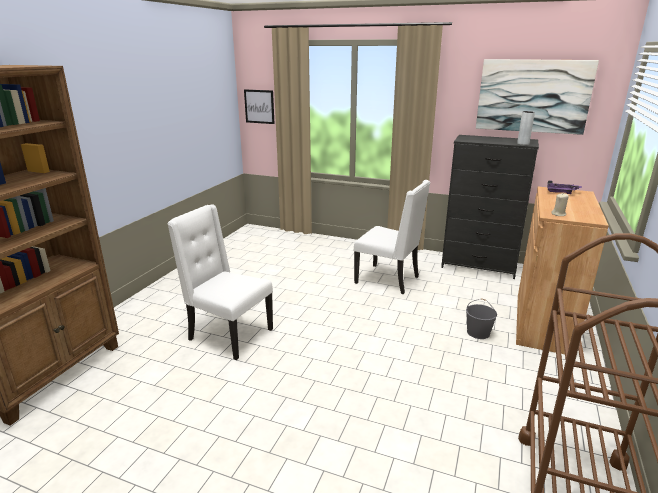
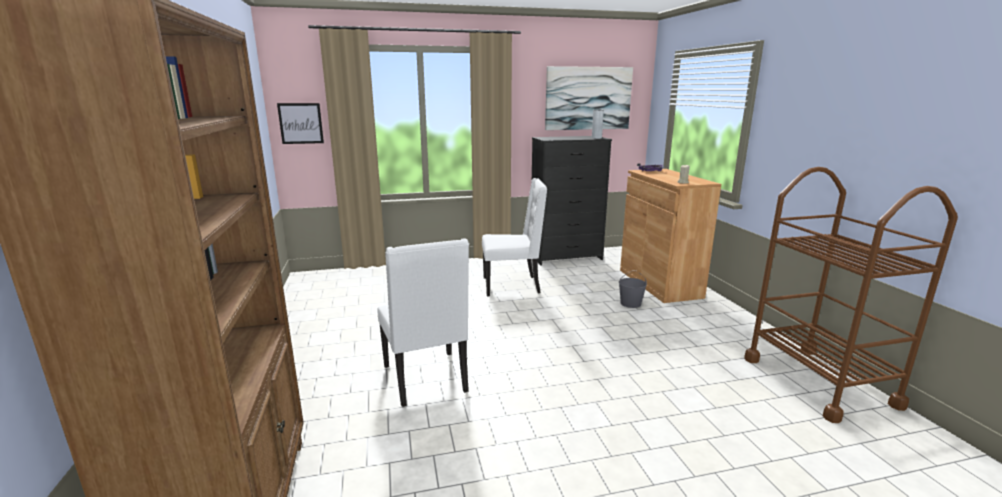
camera: 35 degrees left, 5 degrees down
white chair [168,205,273,360] -> white chair turned 105 degrees counterclockwise [377,238,469,407]

